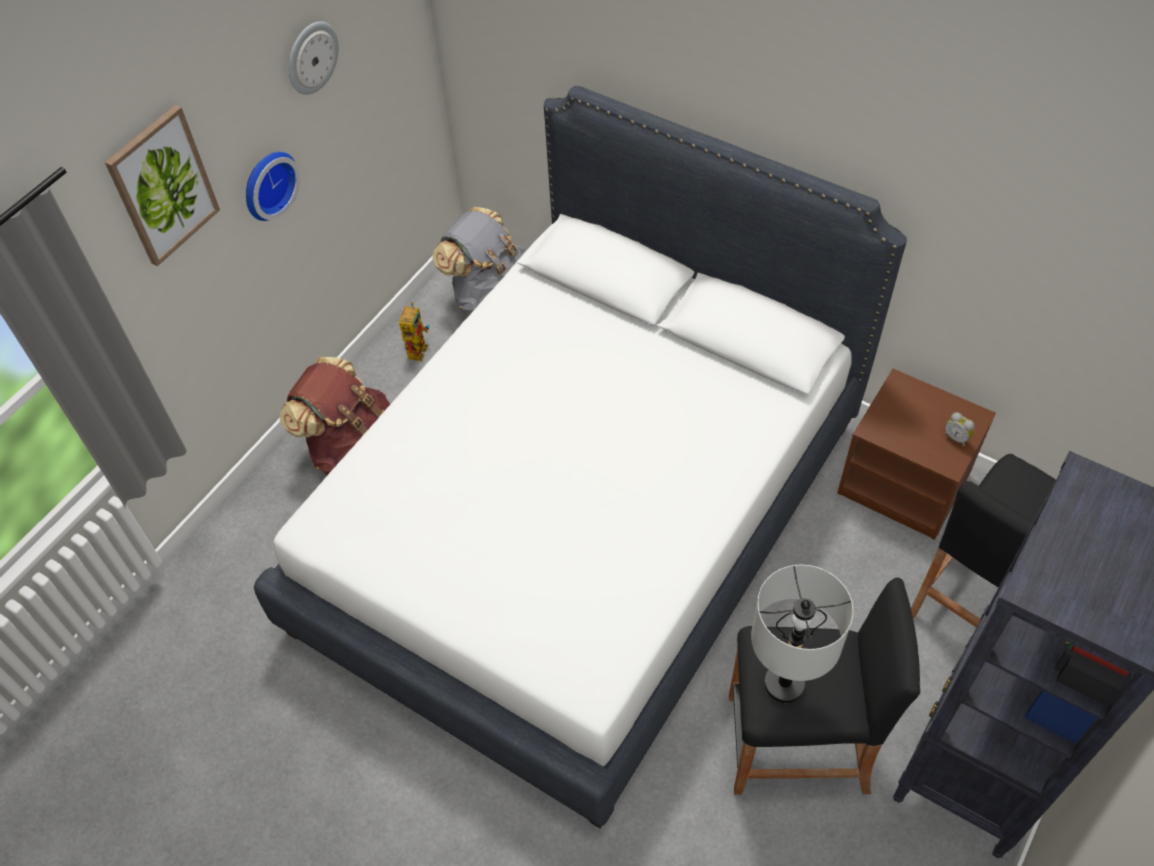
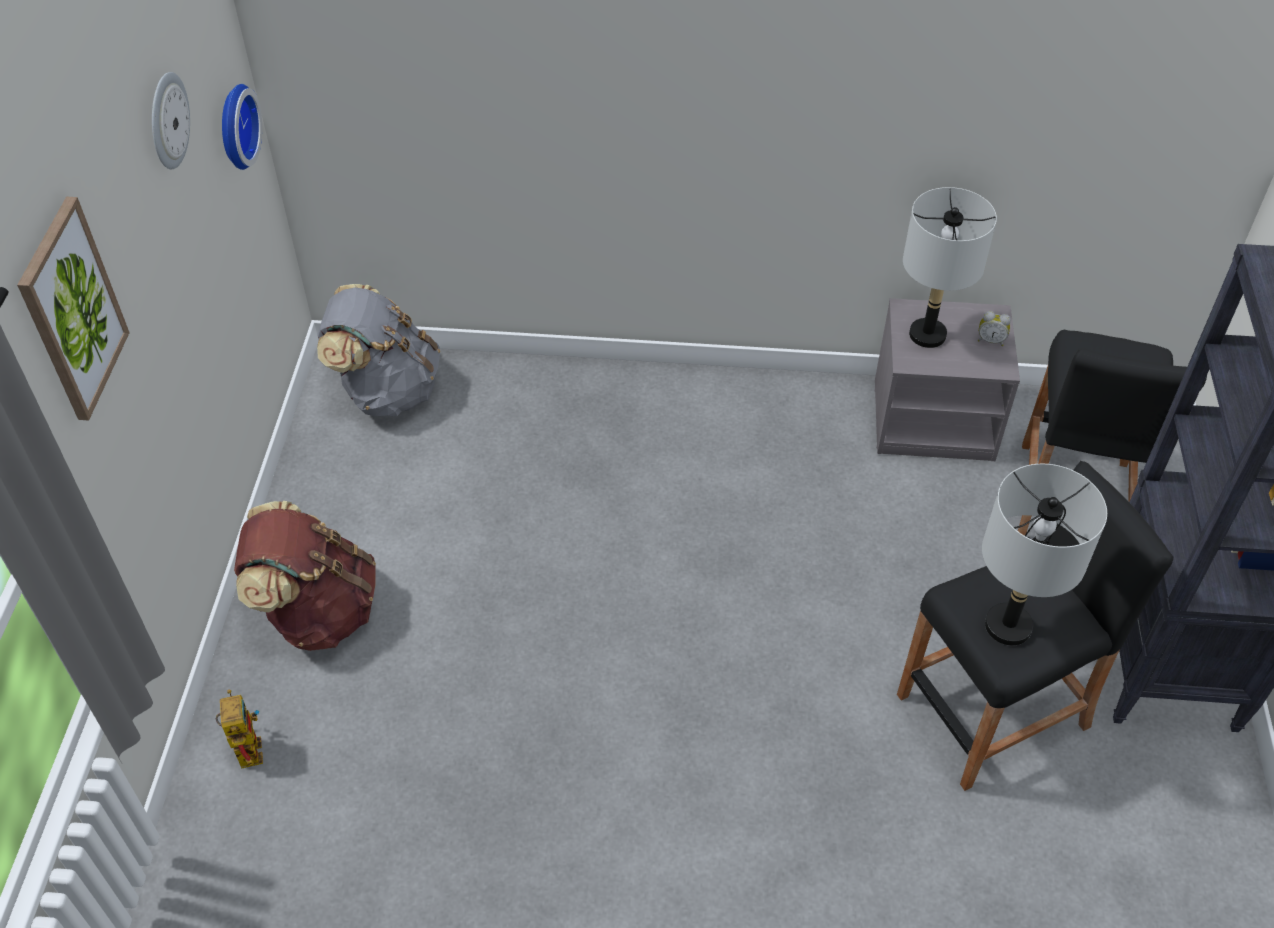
camera: 30 degrees left, 5 degrees down
wall clock [246,152,300,221] -> wall clock moved to [222,84,262,170]
white bed [254,86,907,828] -> none
toy robot [399,302,430,361] -> toy robot moved to [216,690,263,769]
brown nightstand [837,369,996,540] -> grey nightstand [874,298,1020,461]
none -> grey table lamp [903,187,997,348]

